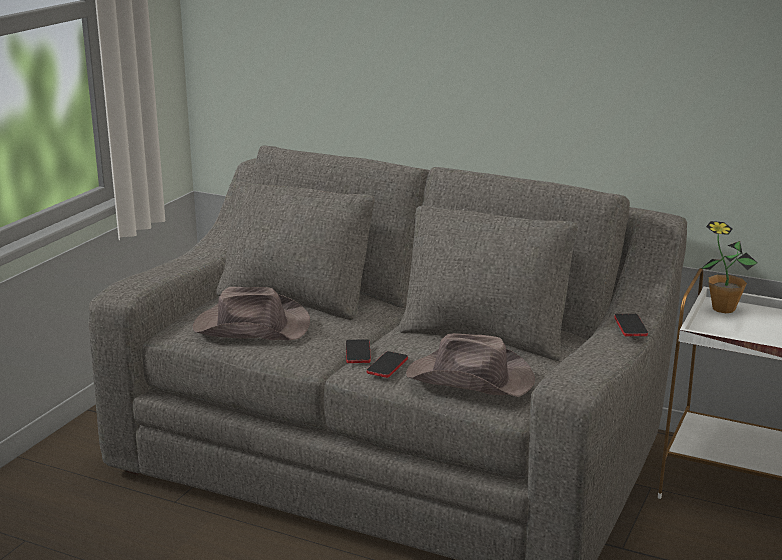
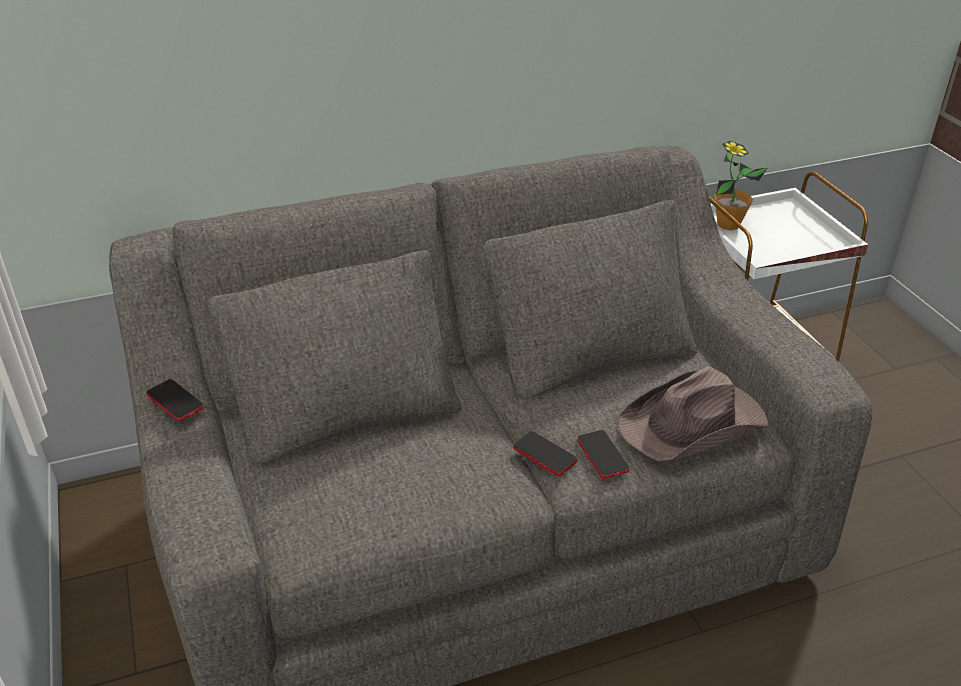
camera: 45 degrees left, 15 degrees up
brown hat [193,287,310,340] -> none
phone [614,314,648,336] -> phone moved to [146,379,204,421]

